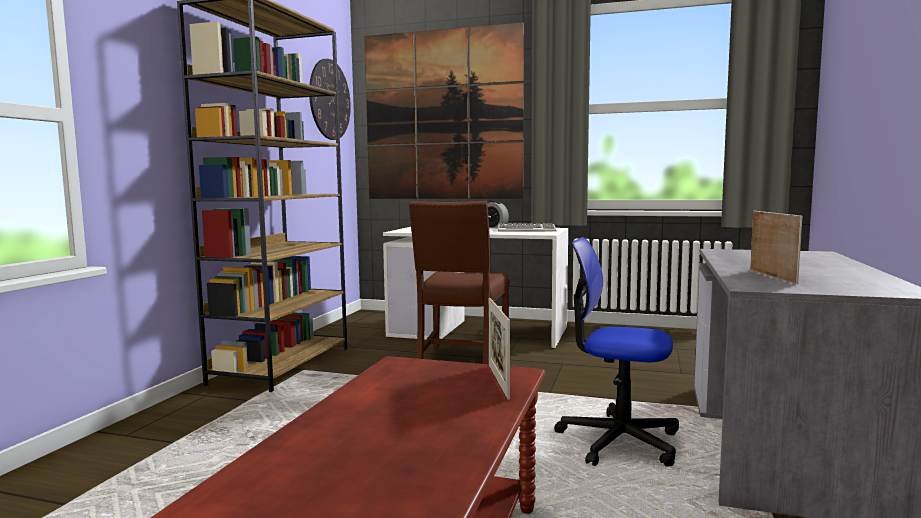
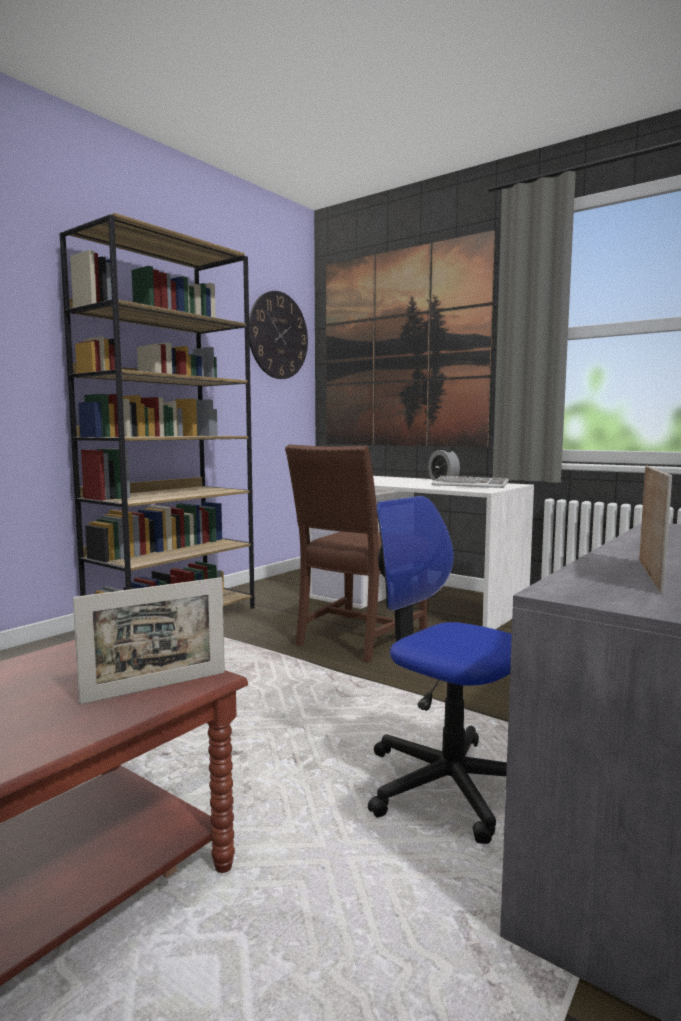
camera: 20 degrees right, 0 degrees up
picture frame [489,298,510,400] -> picture frame turned 135 degrees counterclockwise [73,577,225,705]

